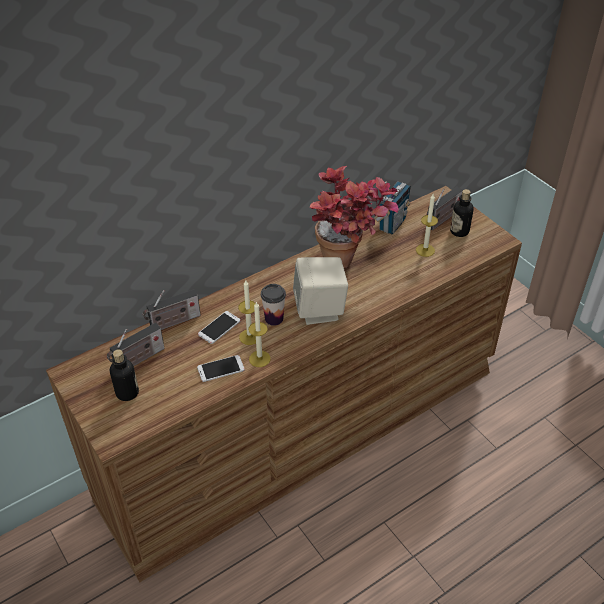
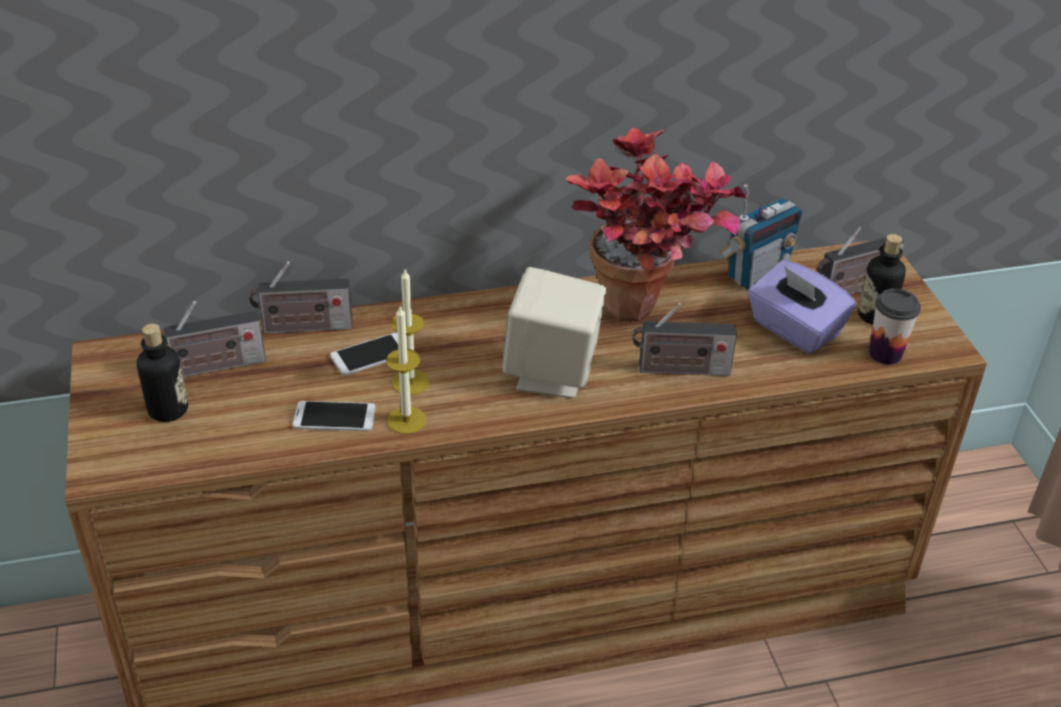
camera: 20 degrees right, 5 degrees down
cup [261,284,286,326] -> cup moved to [869,289,921,364]
candle [416,194,438,257] -> purple tissue box [748,260,856,354]
none -> radio [632,303,737,376]

